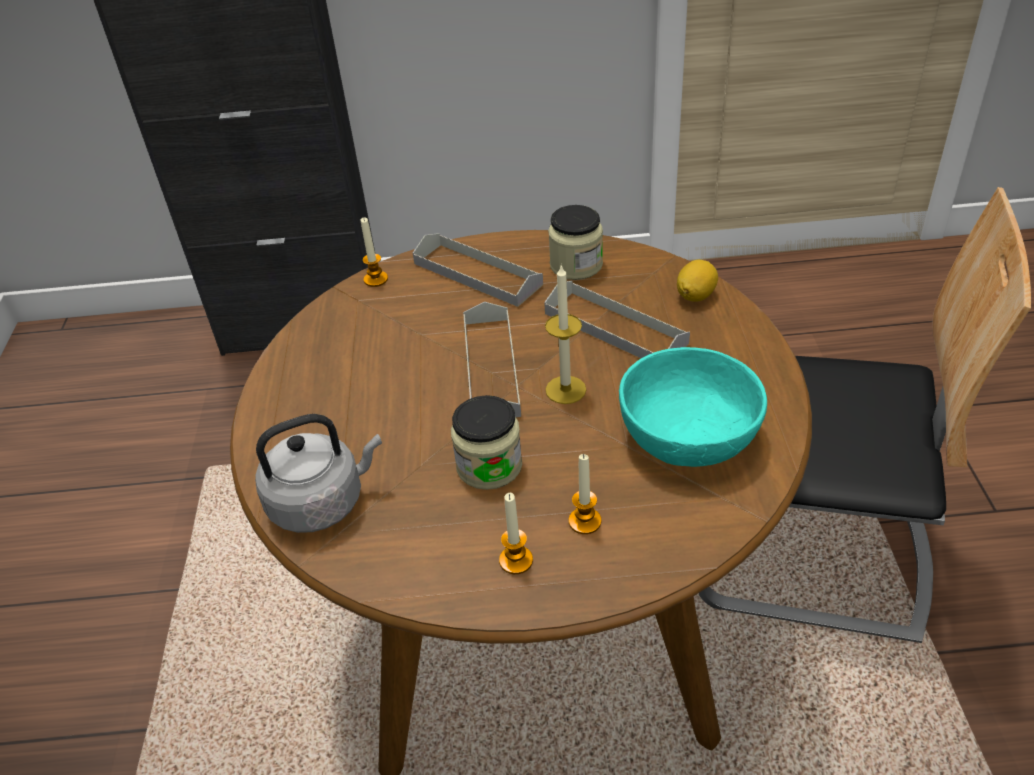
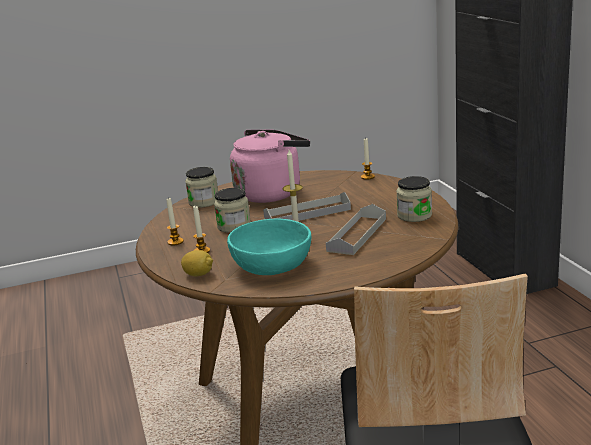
camera: 75 degrees right, 20 degrees down
grey kettle [255,414,382,533] -> jar [185,167,218,208]
grey tray [413,233,543,307] -> none
lemon [677,260,718,302] -> lemon moved to [181,250,213,276]
none -> pink kettle [230,130,310,203]

